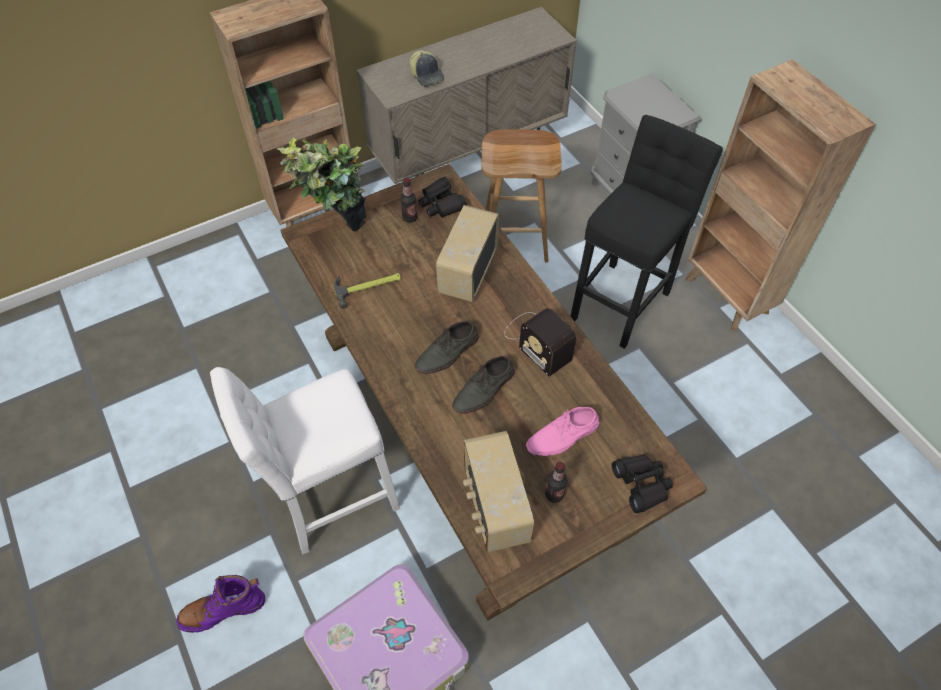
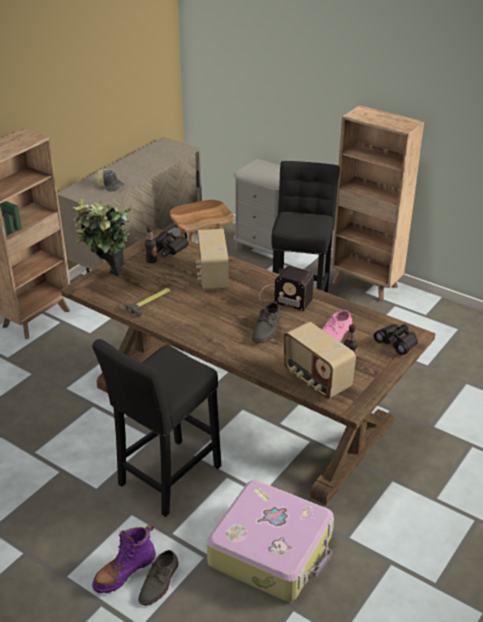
camera: 25 degrees left, 20 degrees down
white stool [210,367,400,554] -> black stool [92,339,221,517]
grey shoe [415,321,479,374] -> grey shoe moved to [138,550,179,606]

